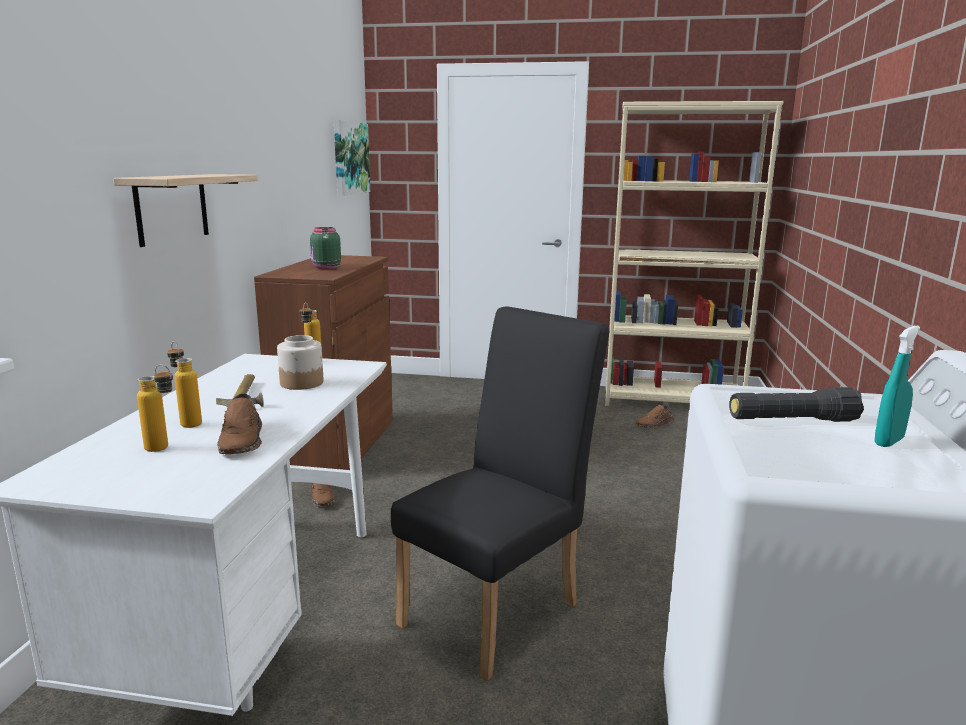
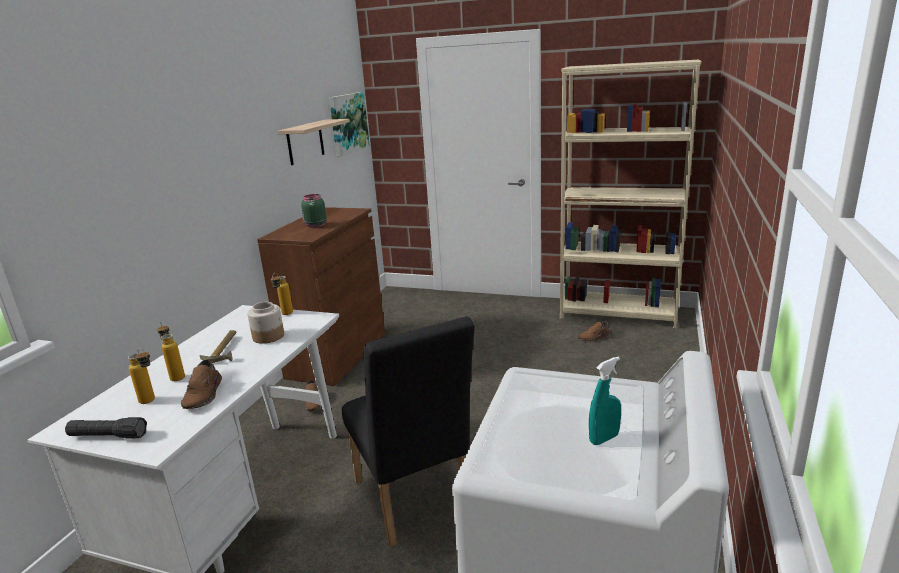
camera: 10 degrees right, 5 degrees up
shelf [113,174,258,247] -> shelf moved to [278,119,350,165]
black chair [391,306,609,681] -> black chair turned 105 degrees clockwise [341,316,475,547]
black flashlight [729,387,864,422] -> black flashlight moved to [65,417,147,439]

